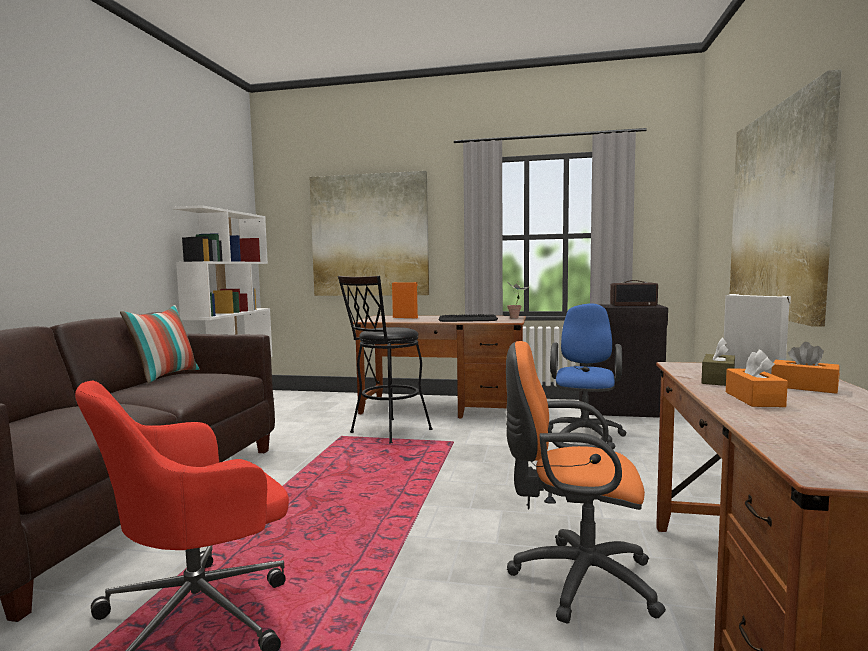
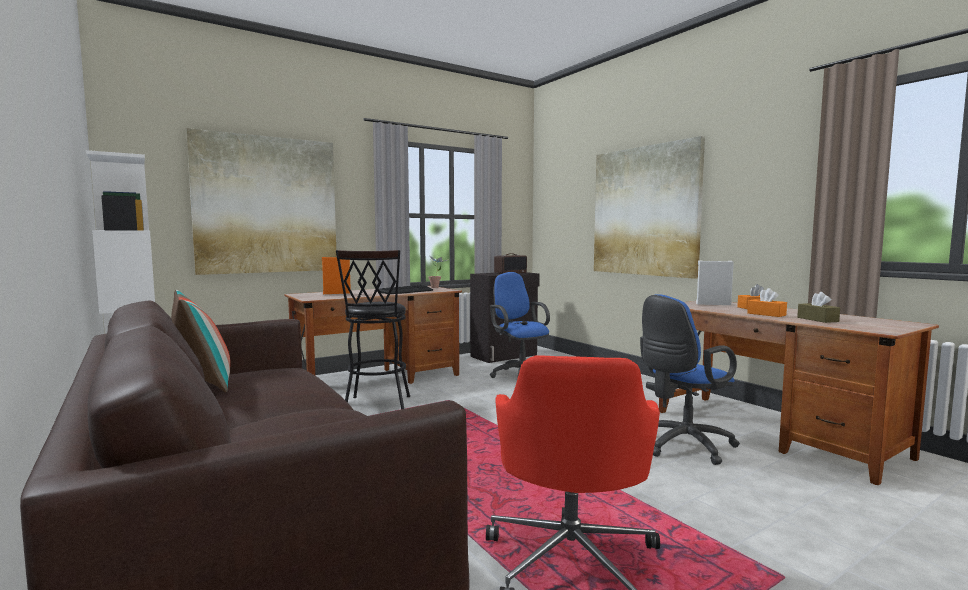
camera: 45 degrees left, 0 degrees up
orange office chair [506,341,666,624] -> blue office chair [640,294,740,465]
brown tissue box [701,338,735,386] -> brown tissue box moved to [797,292,840,323]

